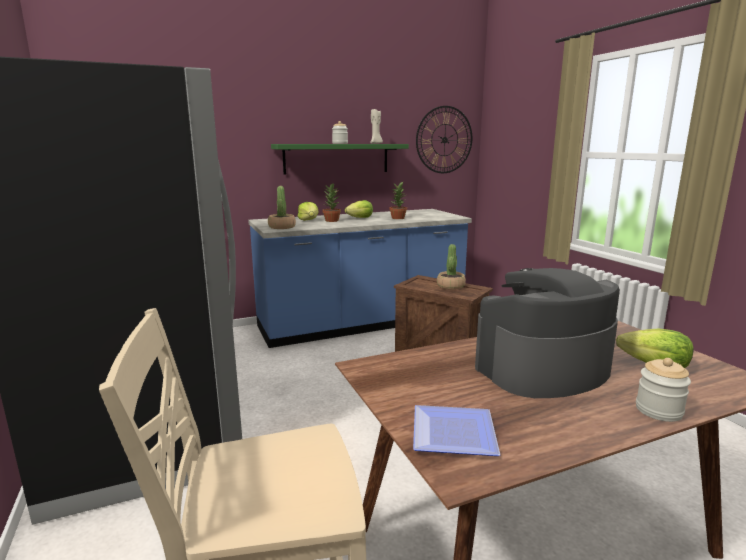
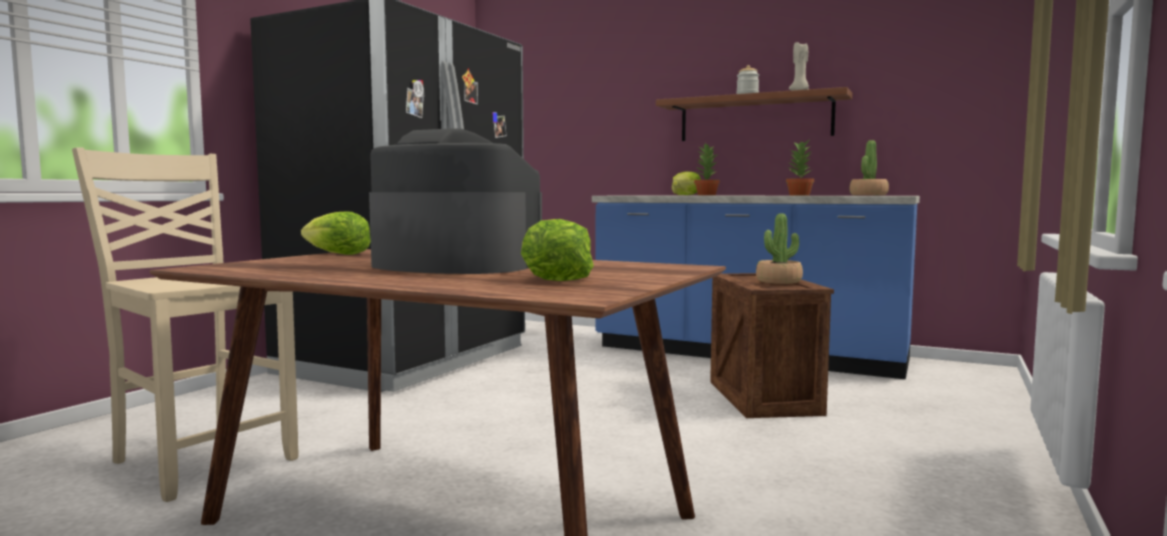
camera: 50 degrees right, 10 degrees down
potted plant [268,186,296,229] -> potted plant moved to [849,140,889,195]
green shelf [271,144,409,174] -> brown shelf [656,87,852,141]
lettuce [344,200,373,218] -> lettuce moved to [301,211,371,255]
plate [413,405,500,456] -> none
wall clock [416,106,472,173] -> none
jar [636,358,691,422] -> none

